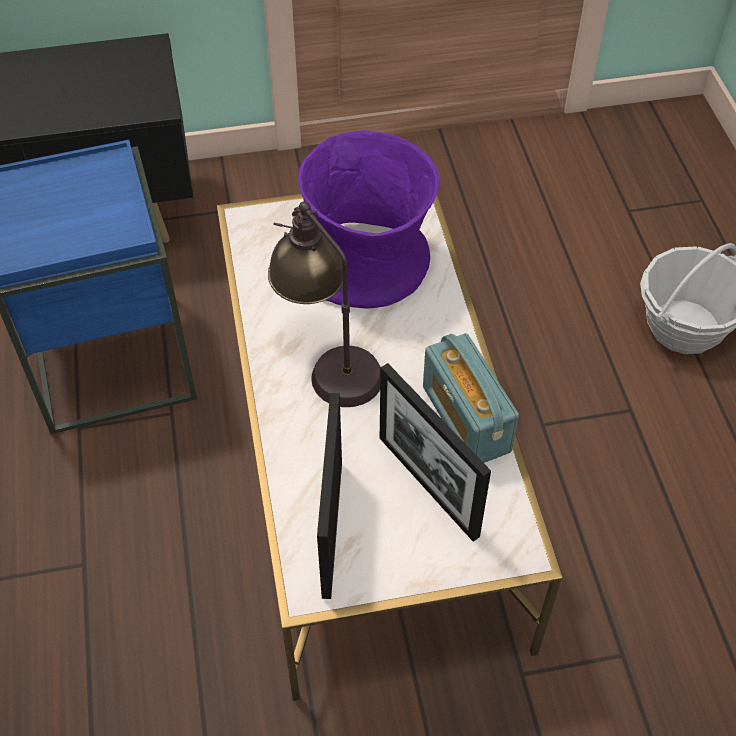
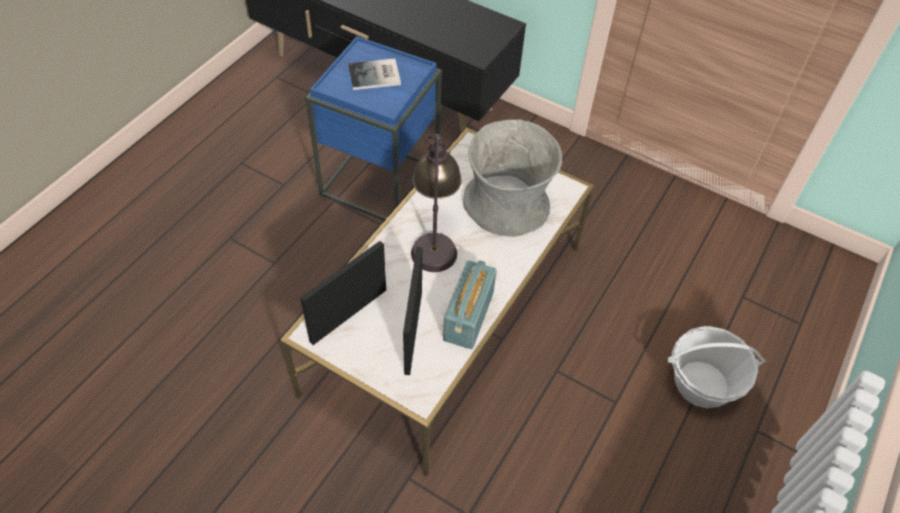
camera: 40 degrees right, 0 degrees up
purple vase [298,130,439,309] -> grey vase [463,119,562,237]
none -> book [348,58,401,90]

